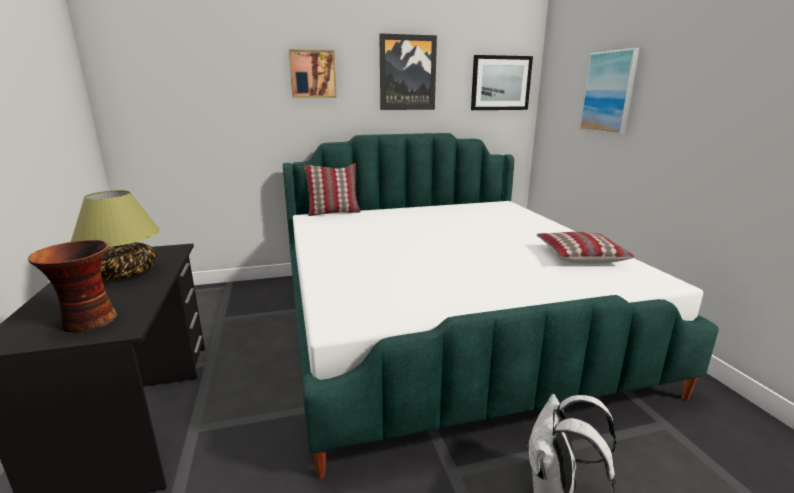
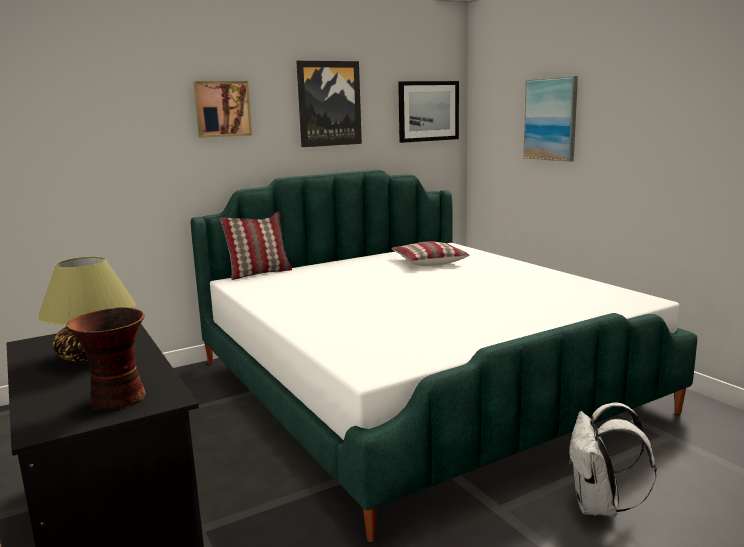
camera: 15 degrees left, 5 degrees down
pillow [537,232,635,264] -> pillow moved to [392,241,469,266]

